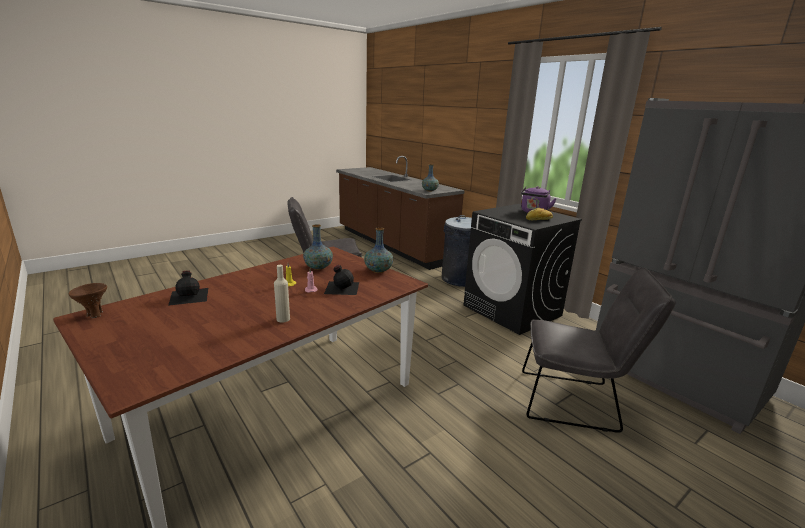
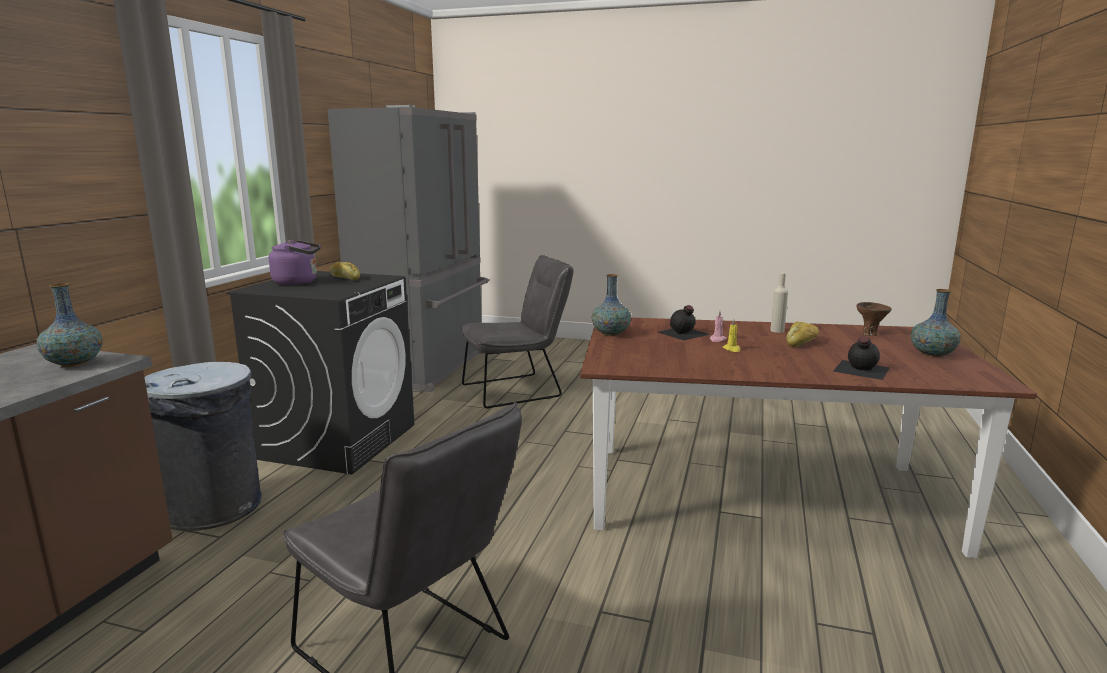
camera: 125 degrees left, 5 degrees down
brown bowl [68,283,107,318] -> brown bowl moved to [856,302,891,336]
vase [303,224,333,270] -> vase moved to [911,289,961,357]
grey chair [522,267,675,433] -> grey chair turned 90 degrees clockwise [461,255,574,408]
none -> bread [787,321,819,347]

